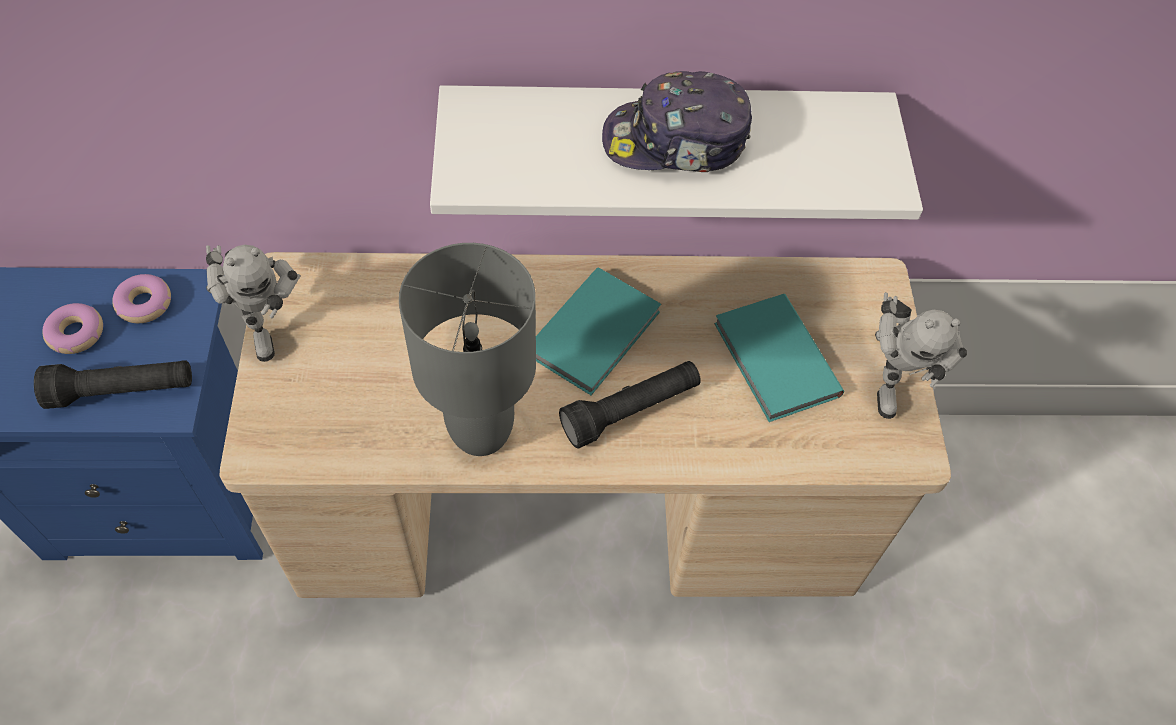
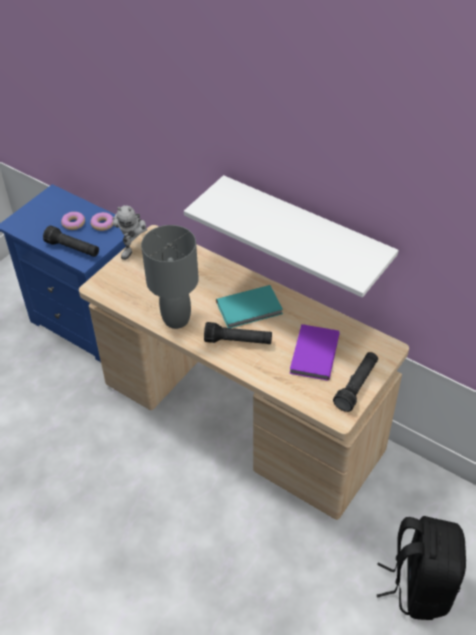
camera: 40 degrees right, 10 degrees down
cap [602,71,752,172] -> none
turquoise book [714,294,844,422] -> purple book [289,324,340,381]
toy robot [875,292,967,419] -> black flashlight [333,352,378,412]
none -> black backpack [377,516,466,620]

